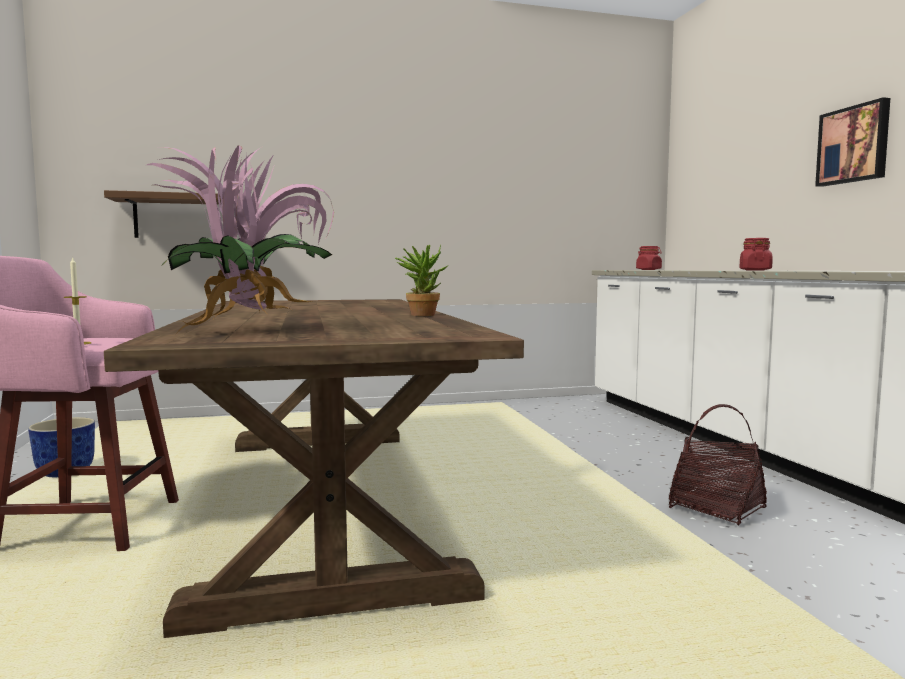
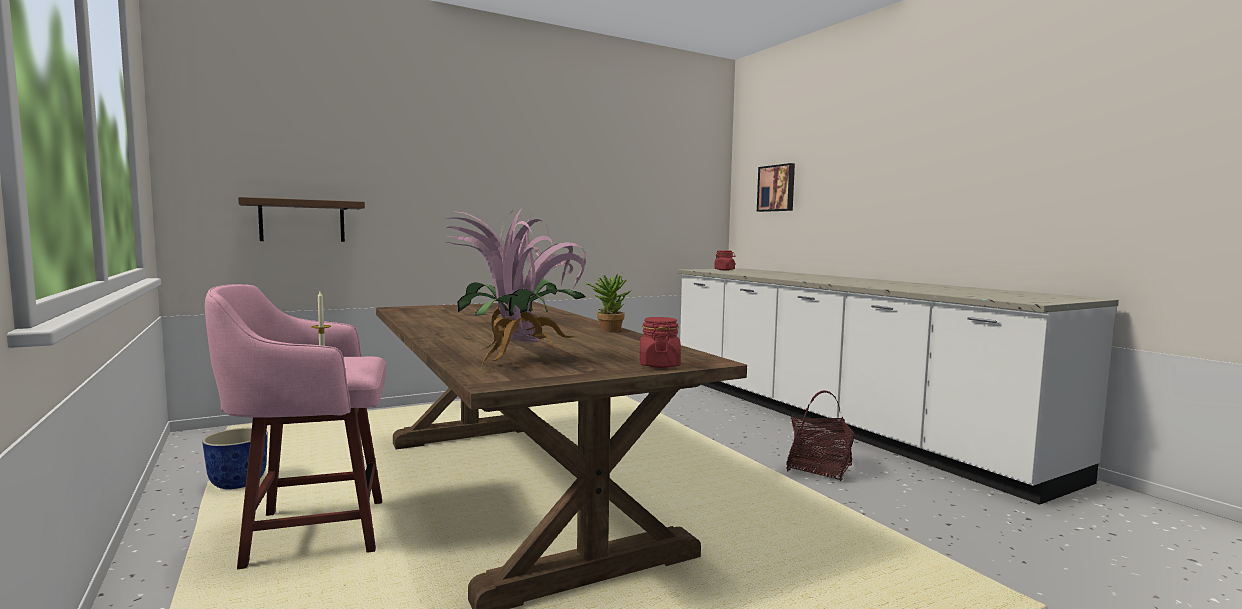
camera: 15 degrees left, 0 degrees up
red jar [739,238,773,270] -> red jar moved to [640,317,681,368]
picture [815,97,890,187] -> picture moved to [757,163,795,212]

